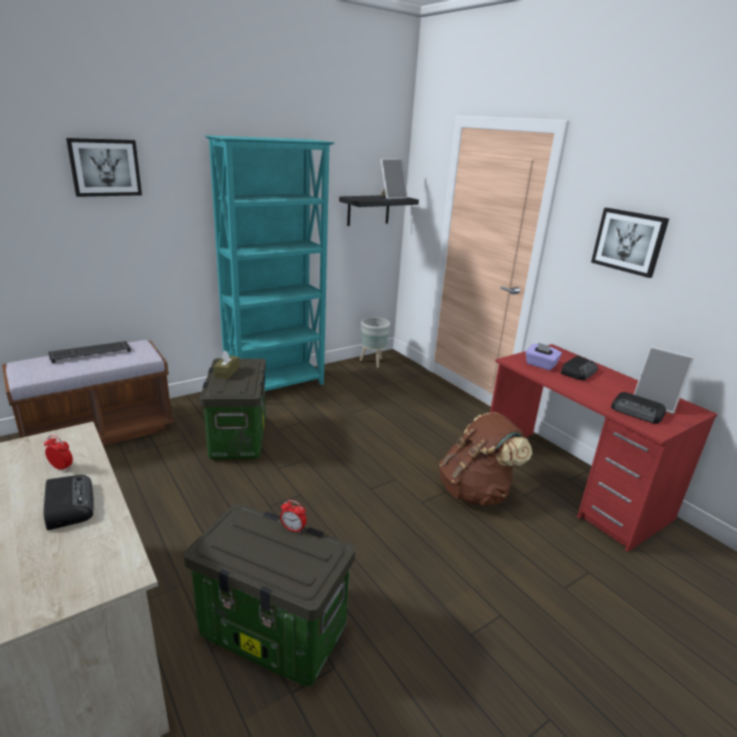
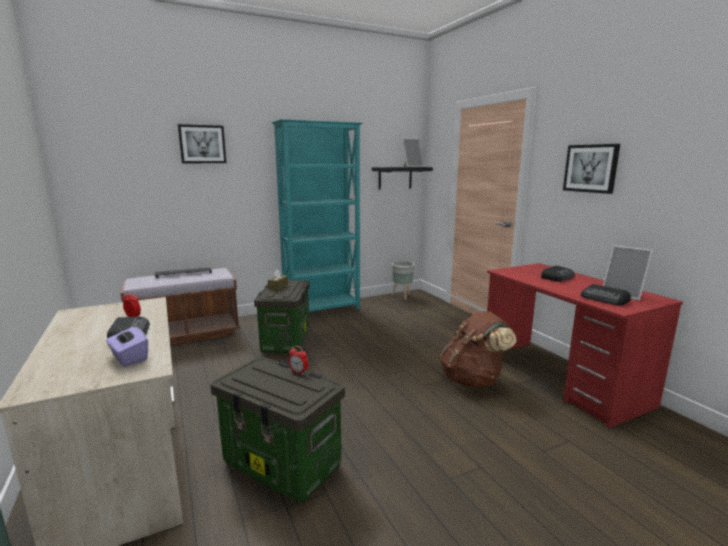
camera: 10 degrees right, 10 degrees down
purple tissue box [525,342,562,370] -> purple tissue box moved to [106,326,148,366]

